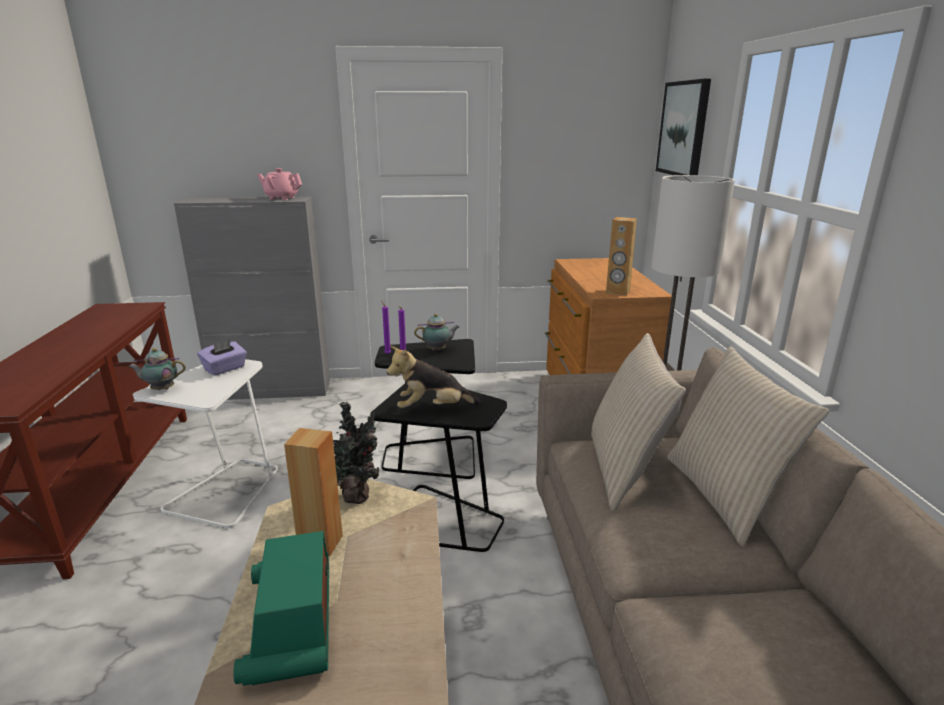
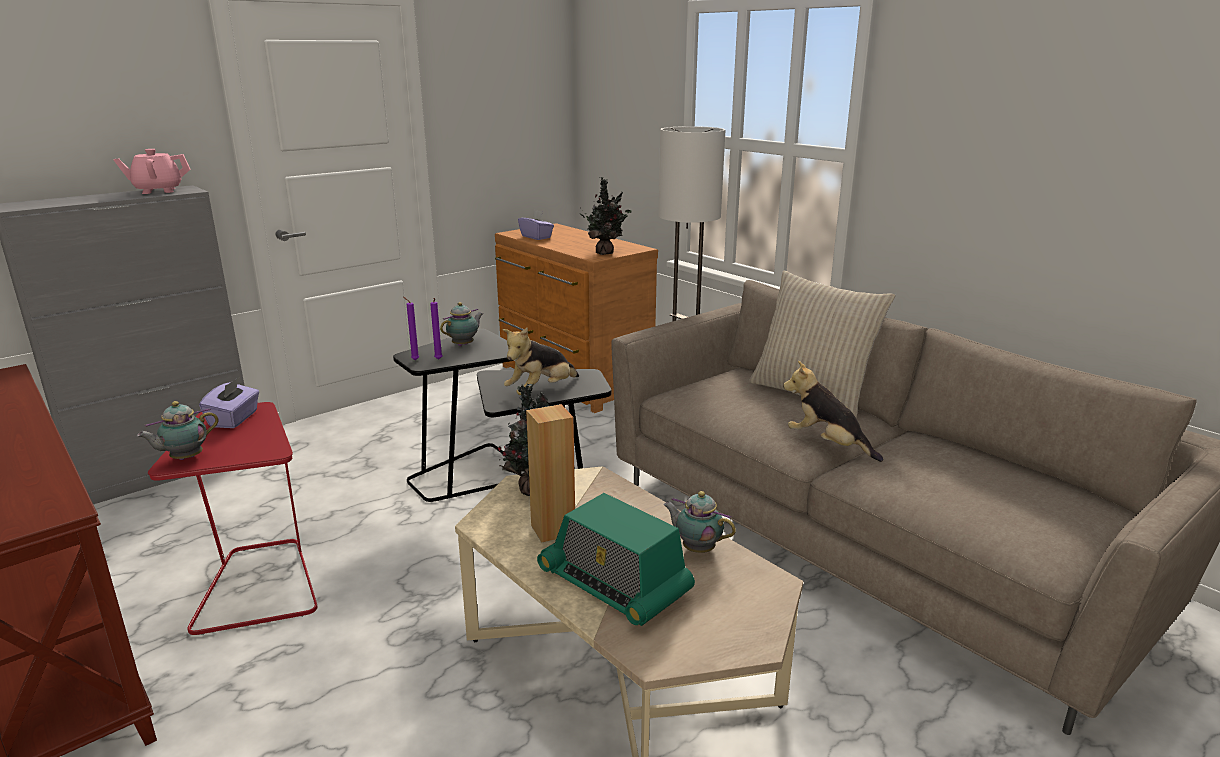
camera: 35 degrees left, 0 degrees up
white side table [133,359,278,528] -> red side table [148,402,318,635]
beige pillow [591,333,686,511] -> none
brown speaker [606,217,637,296] -> potted plant [580,177,632,255]
picture [656,79,711,175] -> none
none -> purple tissue box [518,210,554,240]
none -> teapot [663,491,736,553]
none -> plush toy [783,361,883,462]

